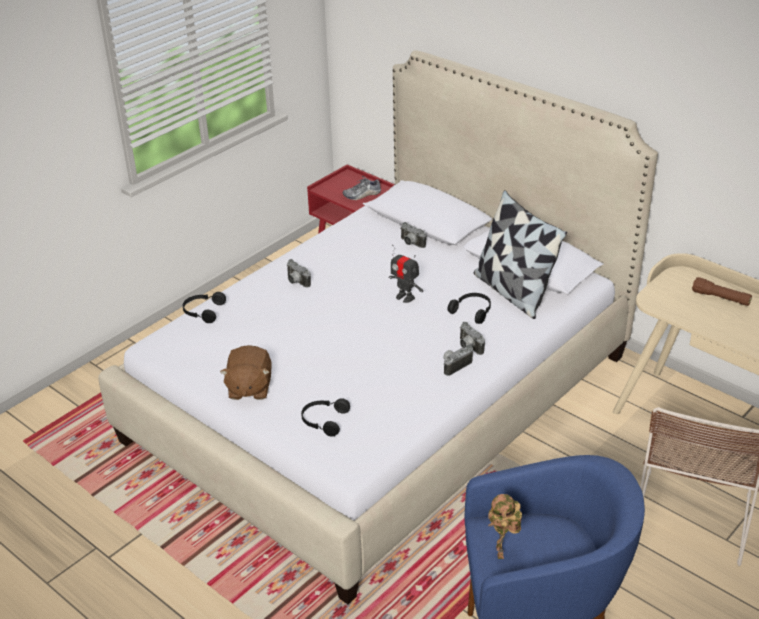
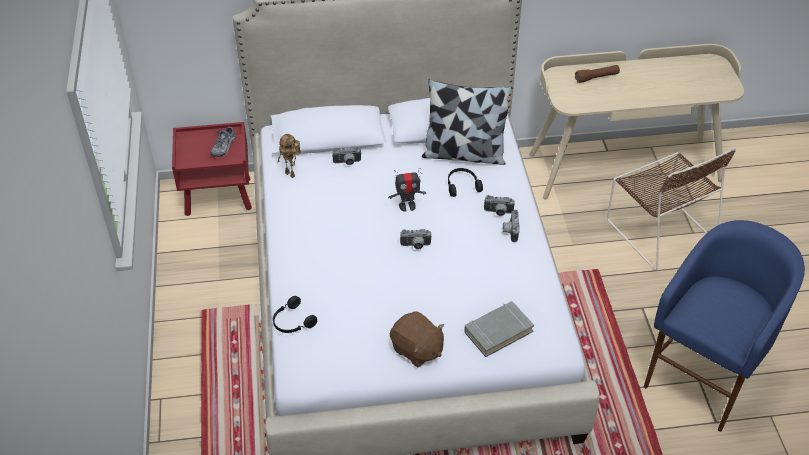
camera: 50 degrees left, 10 degrees up
camera [286,259,311,288] -> camera moved to [400,229,432,249]
black headphones [301,398,350,437] -> grey book [464,301,534,357]
toy robot [488,494,522,559] -> toy robot moved to [277,134,301,178]

